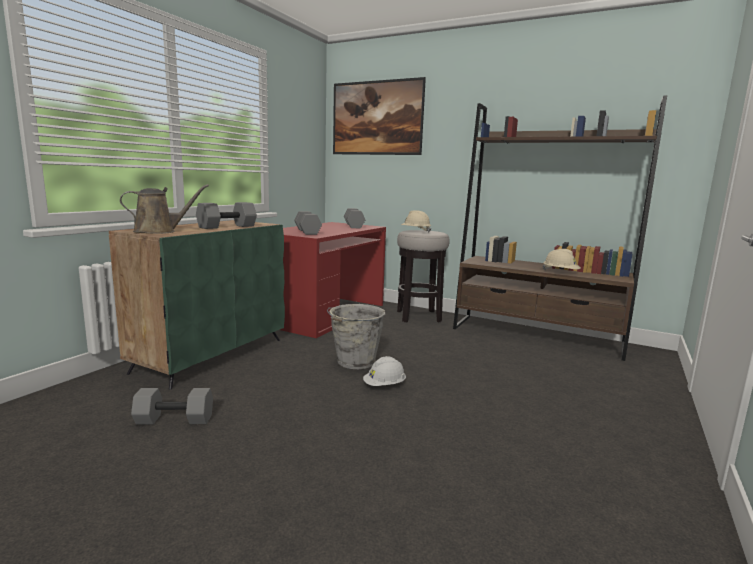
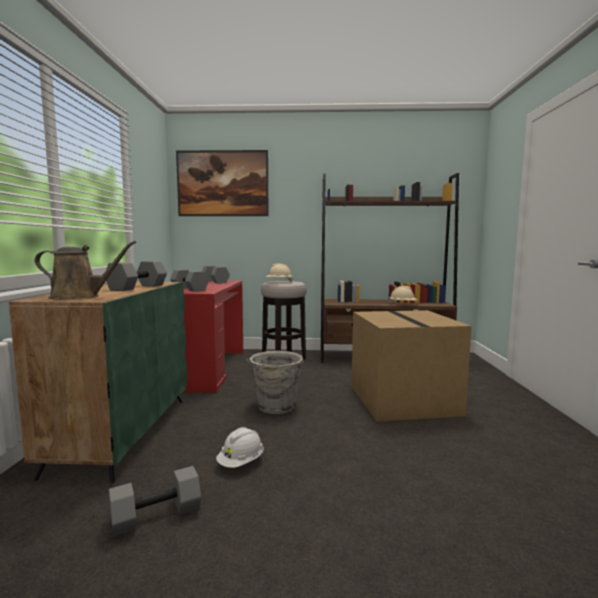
camera: 25 degrees left, 5 degrees down
brown watering can [120,184,209,234] -> brown watering can turned 45 degrees clockwise [35,241,136,300]
white hard hat [363,356,406,386] -> white hard hat moved to [216,427,264,468]
none -> cardboard box [351,310,472,421]

